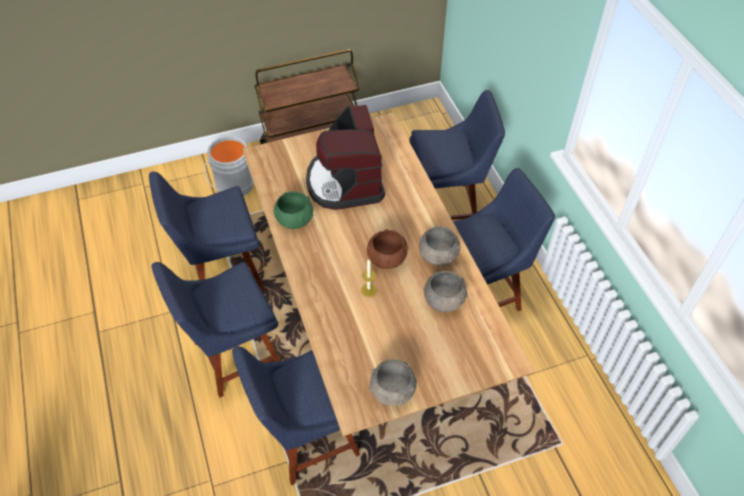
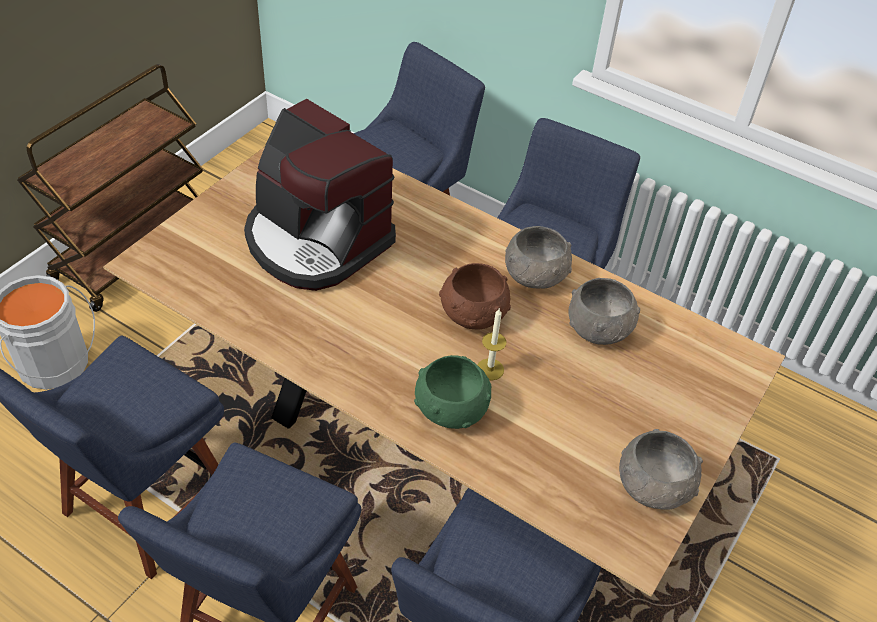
camera: 40 degrees left, 5 degrees down
green bowl [274,191,313,229] -> green bowl moved to [414,355,492,429]

